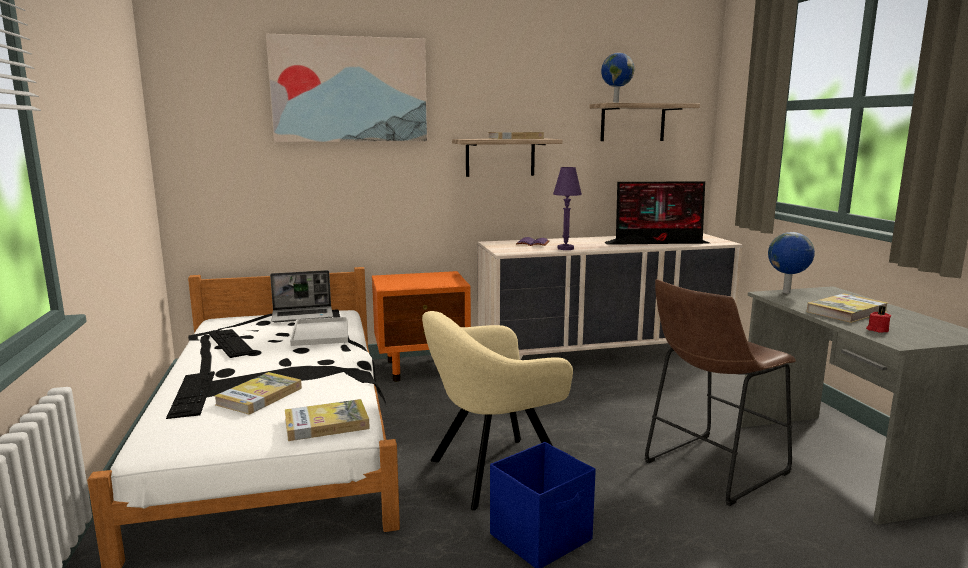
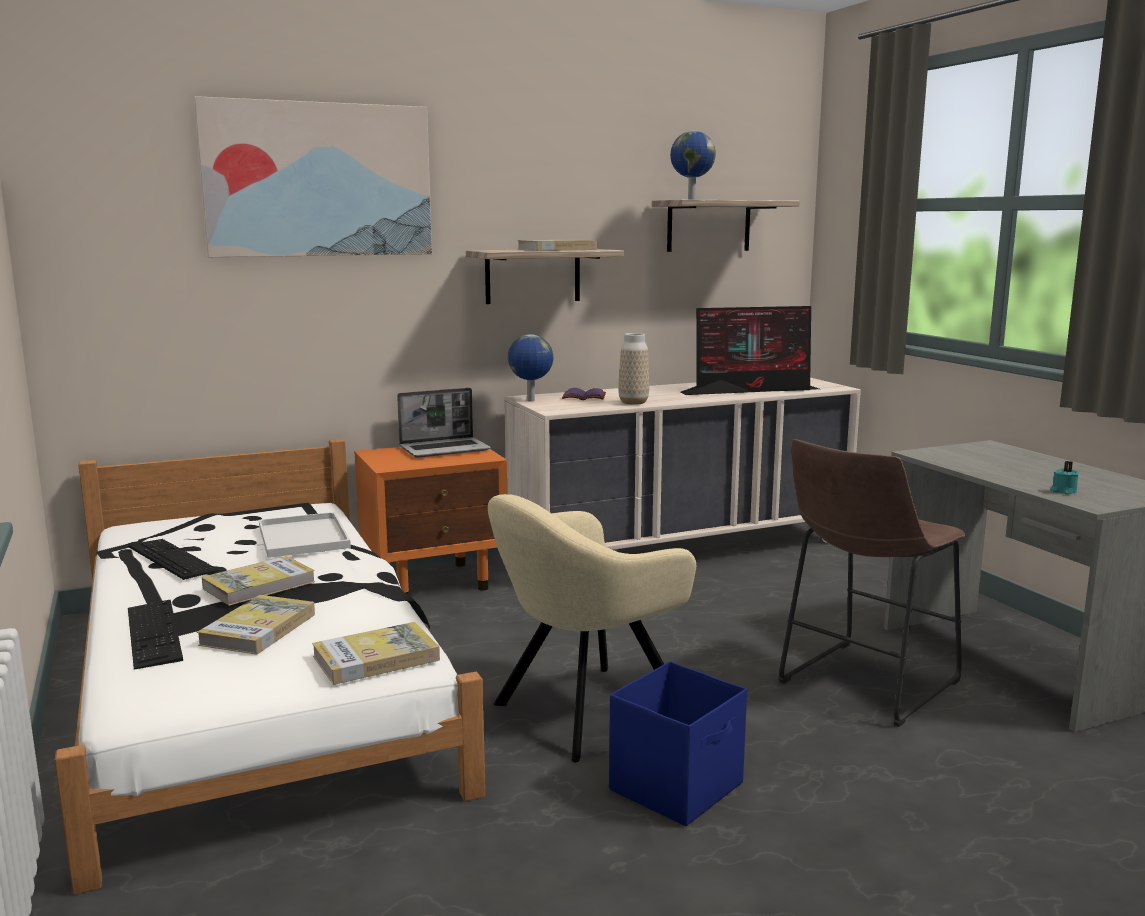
camera: 10 degrees left, 0 degrees up
laptop [270,270,333,322] -> laptop moved to [397,388,491,458]
purple table lamp [553,167,582,250] -> vase [618,333,649,405]
globe [768,232,815,293] -> globe moved to [508,334,553,402]
book [807,293,888,323] -> book moved to [202,556,315,606]
red candle [866,306,891,333] -> turquoise candle [1050,461,1079,494]

